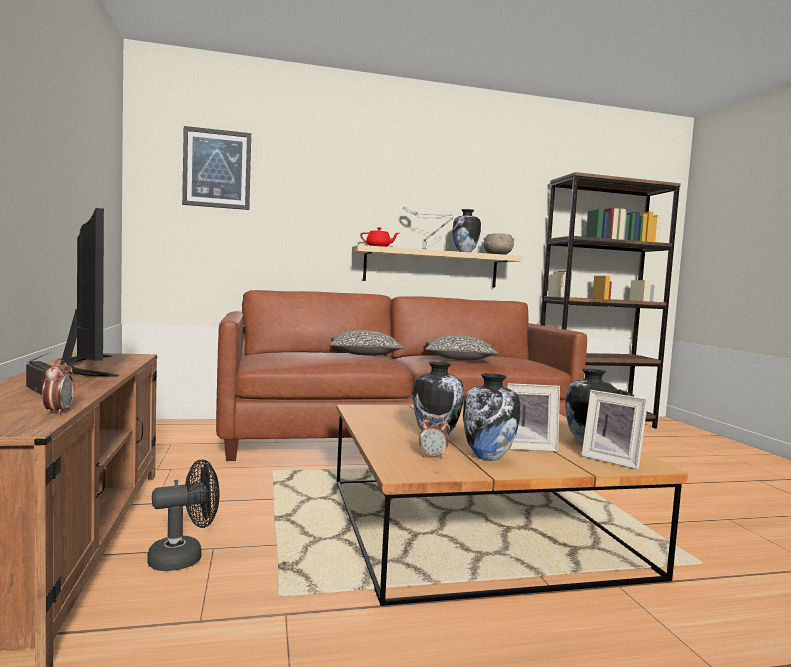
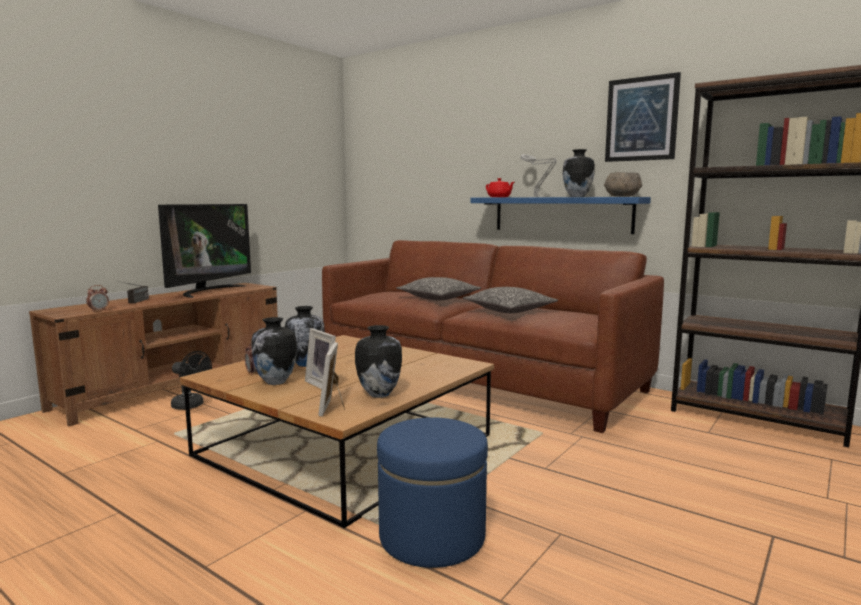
camera: 50 degrees right, 5 degrees up
picture [182,126,251,210] -> picture moved to [605,72,681,162]
beige shelf [352,245,522,288] -> blue shelf [470,197,651,234]
none -> blue ottoman [377,417,488,568]

